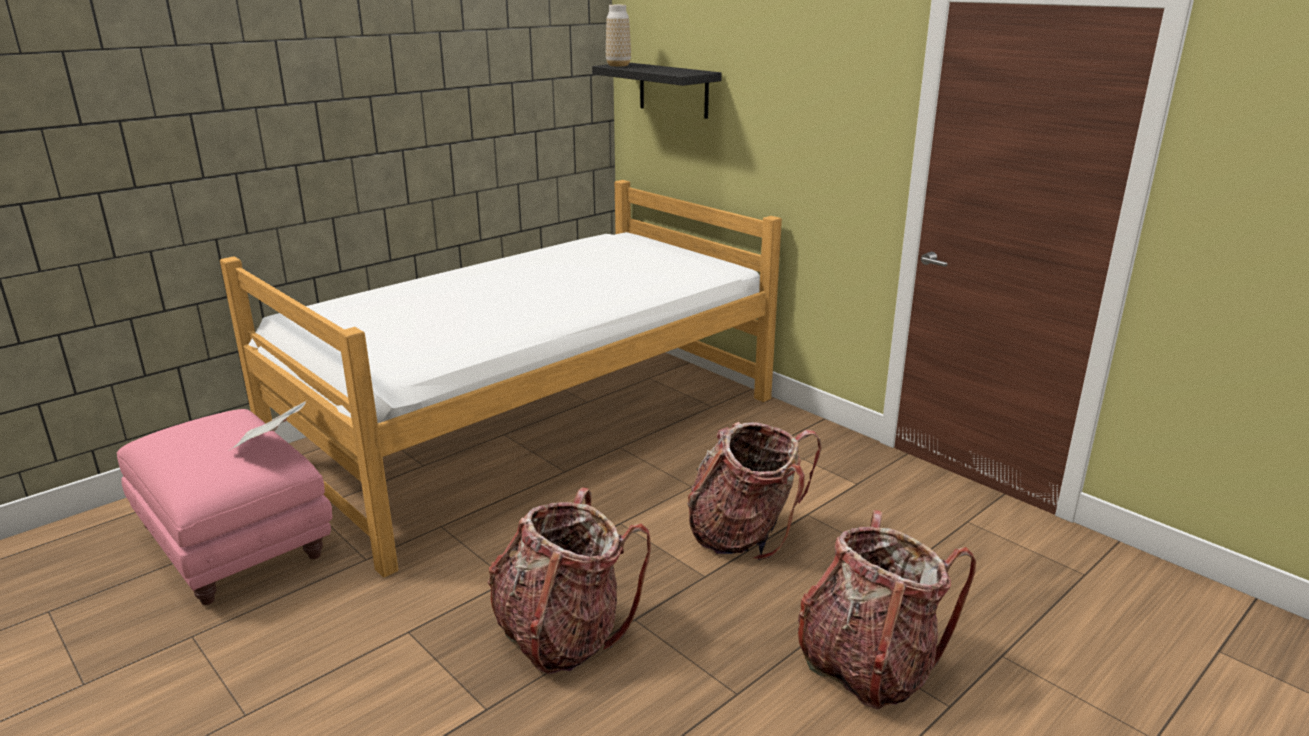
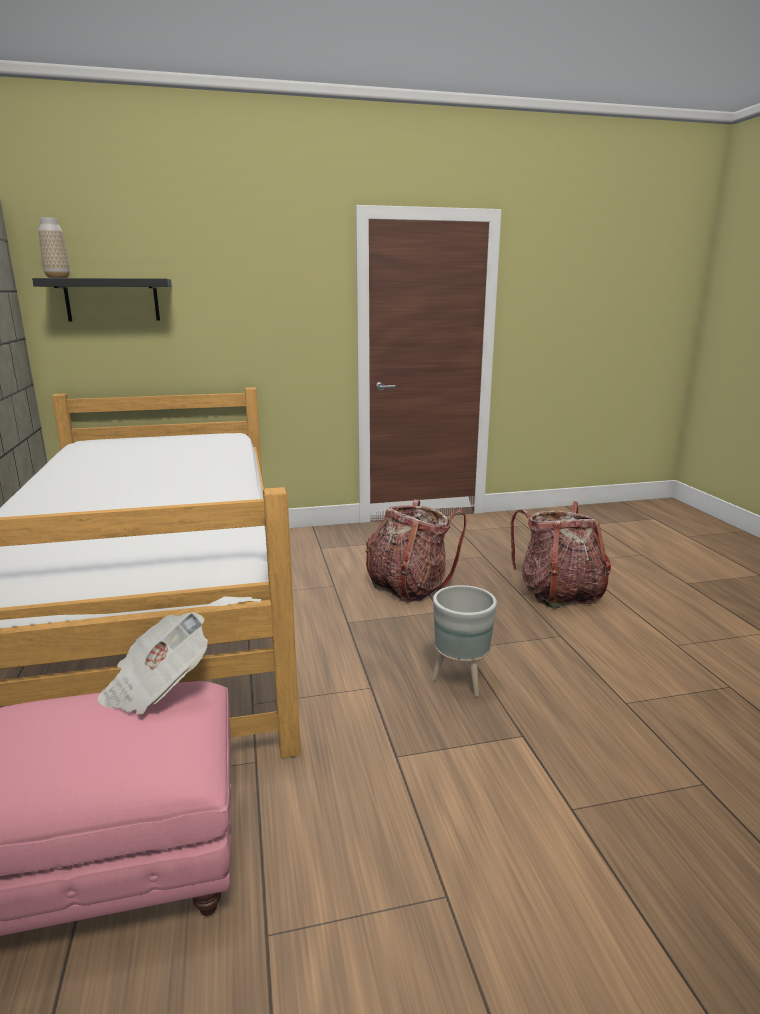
camera: 60 degrees left, 5 degrees down
backpack [488,487,651,675] -> grey planter [431,585,497,697]

